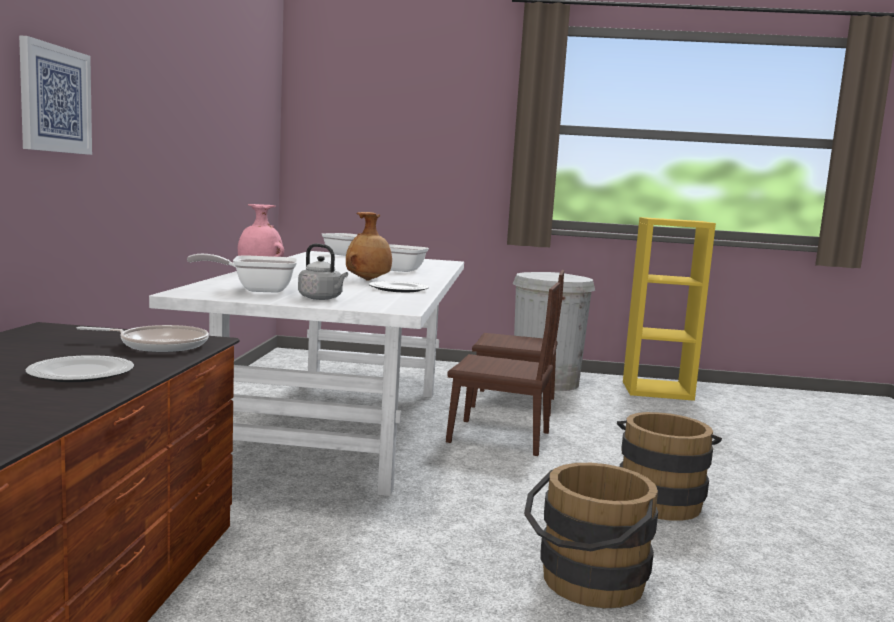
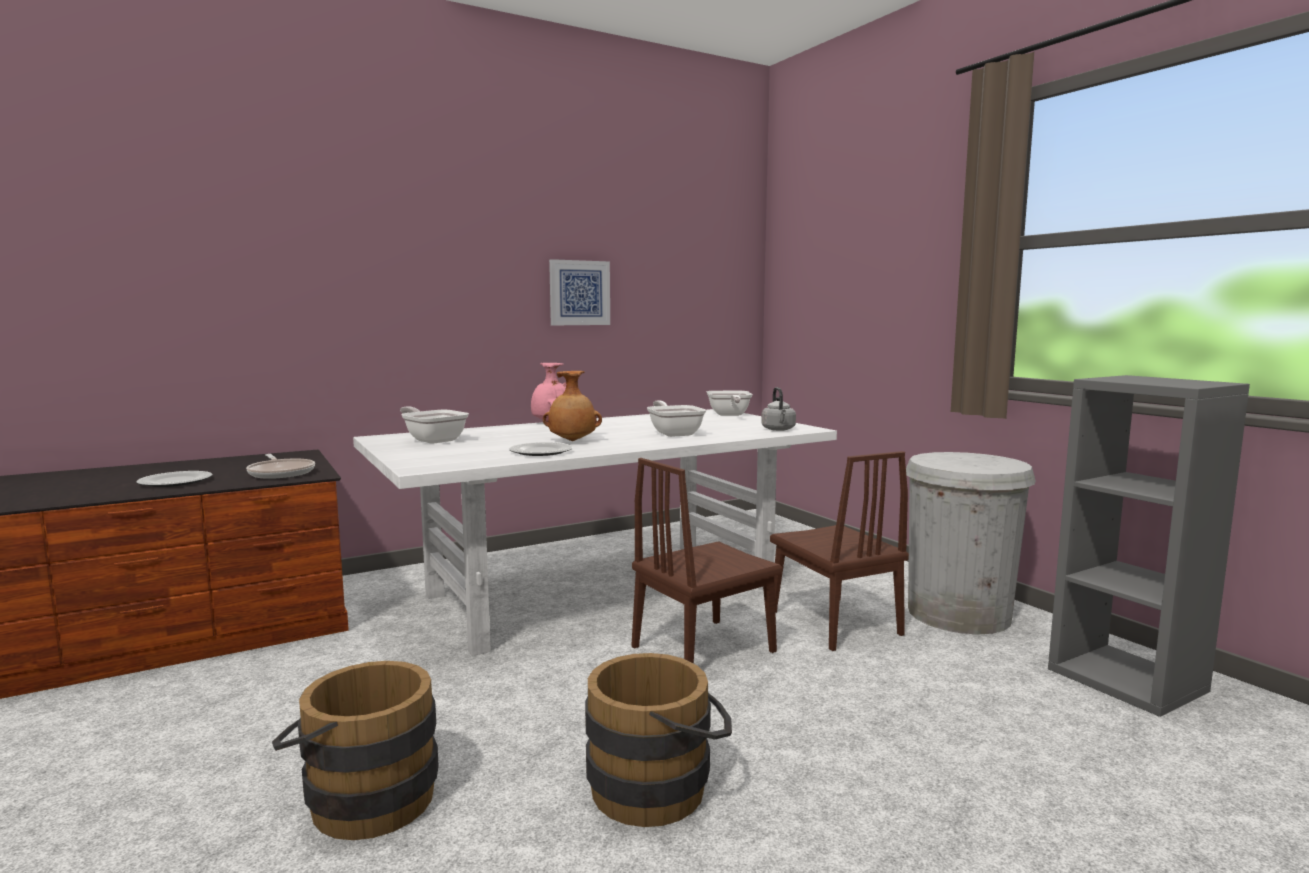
camera: 55 degrees right, 0 degrees up
picture [19,35,92,155] -> picture moved to [549,259,610,325]
grey kettle [298,243,348,300] -> grey kettle moved to [761,387,796,431]
brown chair [446,283,560,456] -> brown chair turned 75 degrees clockwise [632,458,782,663]
yellow bookcase [623,217,716,401] -> grey bookcase [1048,375,1250,717]

